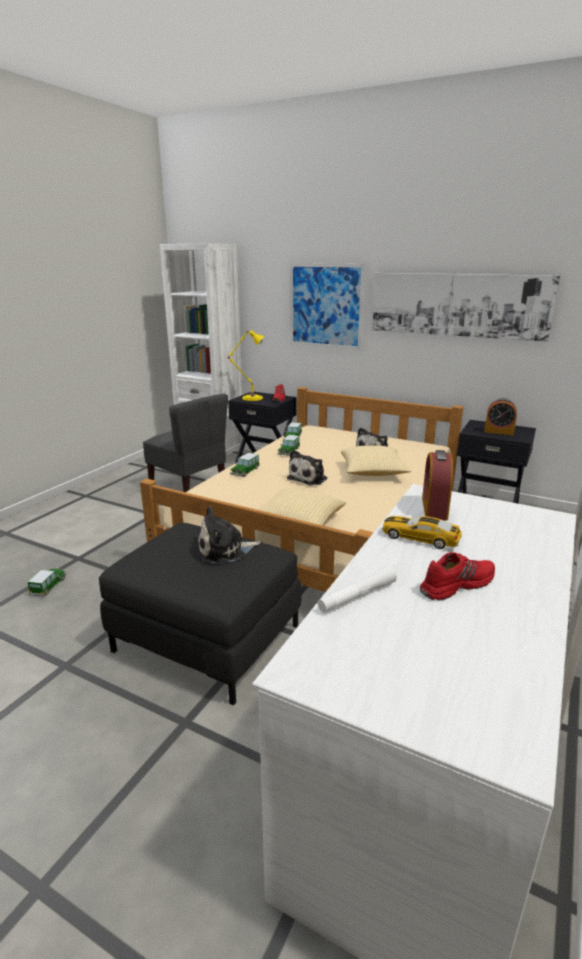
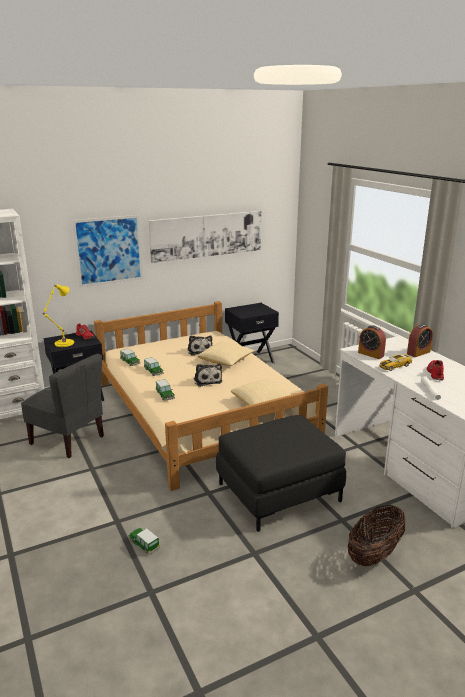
camera: 55 degrees left, 0 degrees up
grey chair [143,394,228,492] -> grey chair turned 45 degrees clockwise [21,354,104,458]
plush toy [198,506,260,564] -> none
alarm clock [484,398,517,435] -> alarm clock moved to [407,324,433,357]
none -> basket [348,505,405,566]

